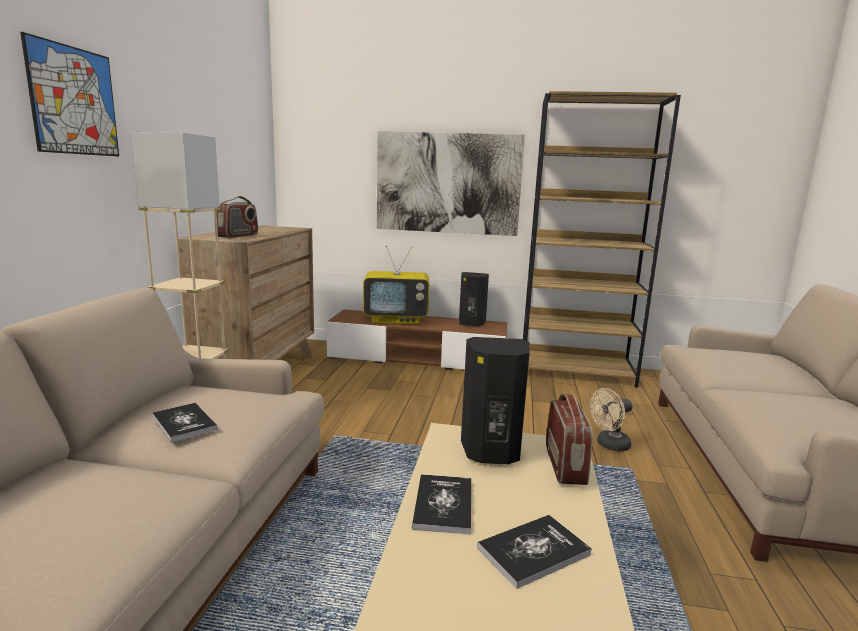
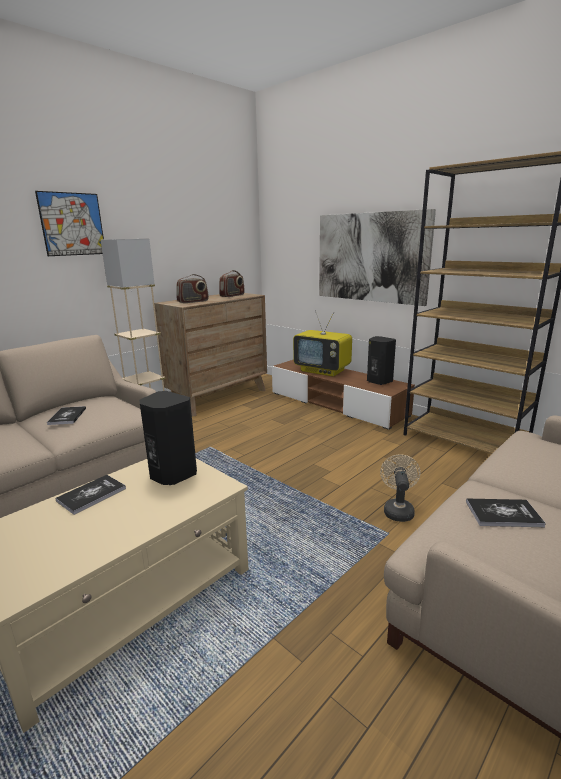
camera: 35 degrees right, 5 degrees up
book [477,515,592,589] -> book moved to [466,499,546,527]
radio [546,394,593,485] -> radio moved to [219,270,245,297]
beige fan [590,388,633,452] -> beige fan turned 90 degrees clockwise [380,454,420,522]

